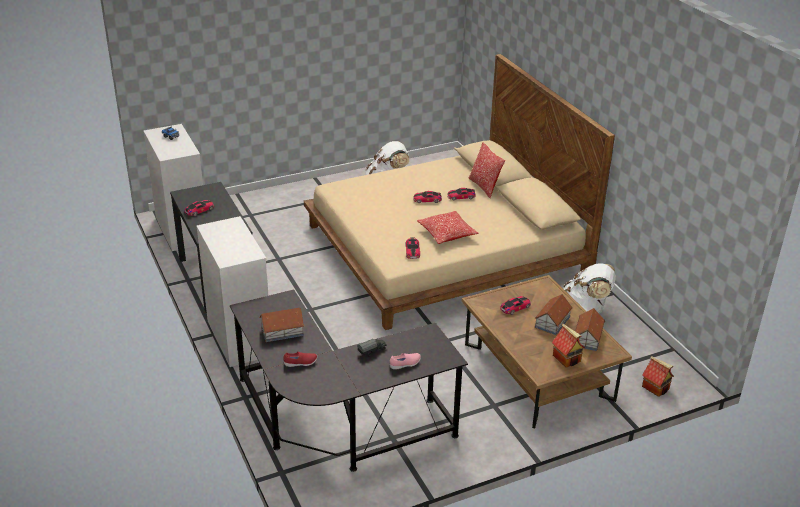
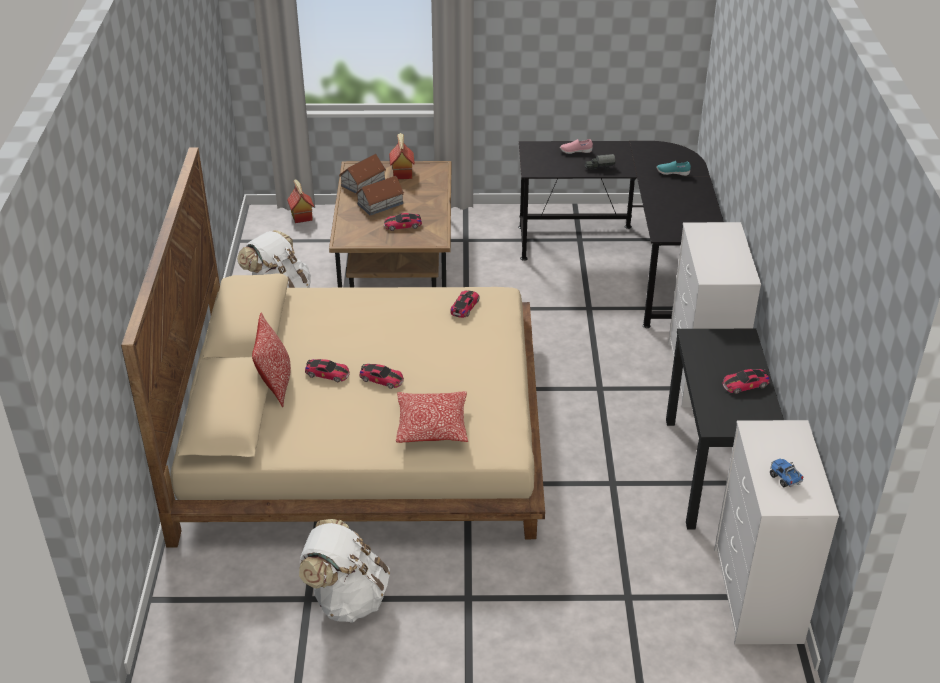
camera: 155 degrees left, 5 degrees up
toy house [259,308,304,342] -> none
red shoe [283,352,317,367] -> turquoise shoe [656,161,691,176]
pillow [417,211,478,244] -> pillow moved to [396,391,468,443]

